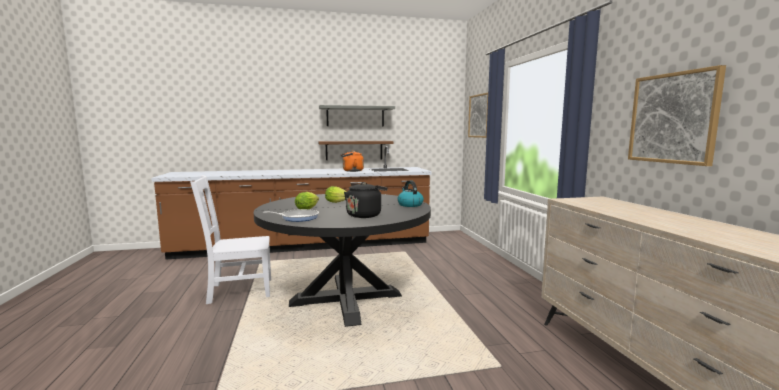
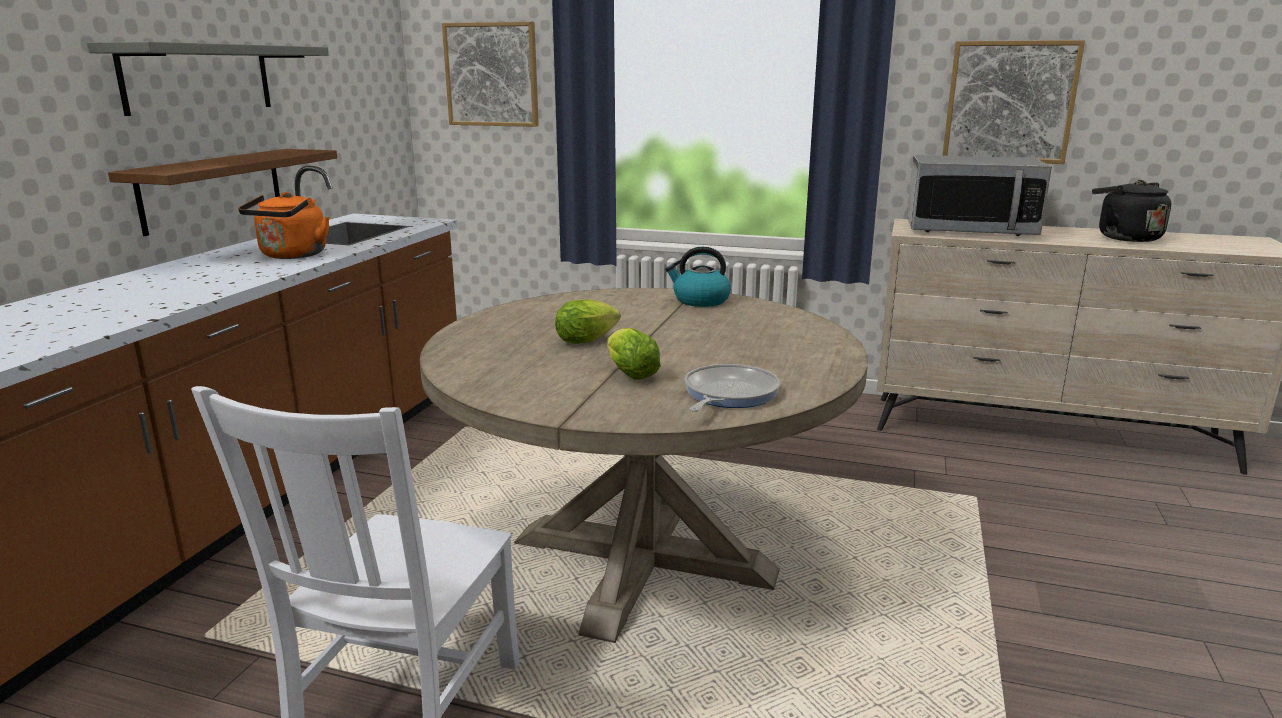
camera: 60 degrees left, 10 degrees up
black dining table [254,194,431,327] -> beige dining table [420,288,868,643]
black kettle [344,182,388,218] -> black kettle moved to [1092,180,1171,242]
none -> microwave [907,155,1052,236]

